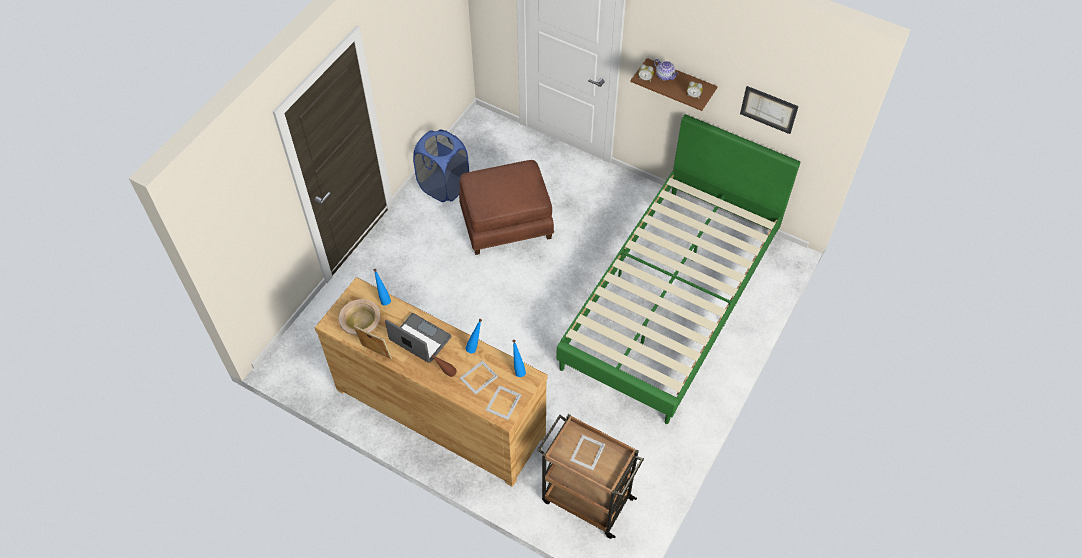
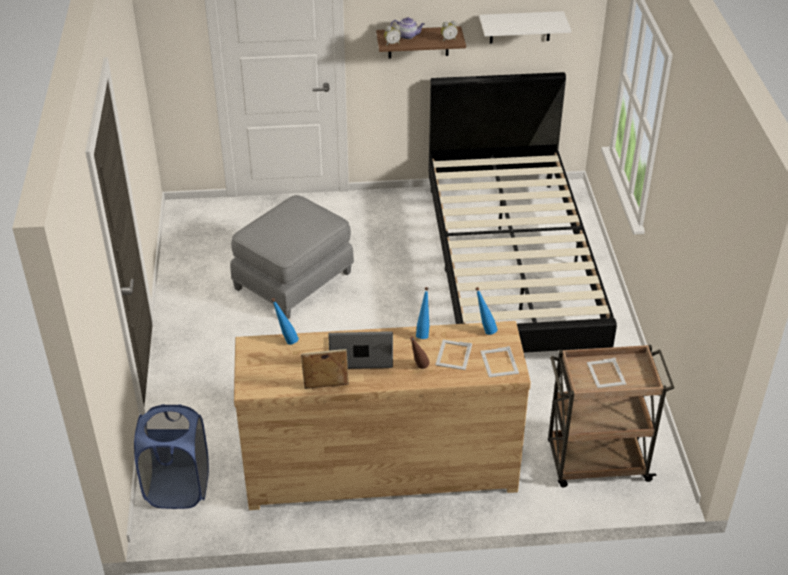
camera: 35 degrees left, 15 degrees down
beige bowl [339,299,380,335] -> none
blue laundry basket [413,130,469,202] -> blue laundry basket moved to [134,404,209,509]
brown ottoman [459,160,554,255] -> grey ottoman [230,195,354,319]
green bed [556,114,800,424] -> black bed [428,72,617,353]
picture [740,86,799,134] -> white shelf [479,11,571,44]

